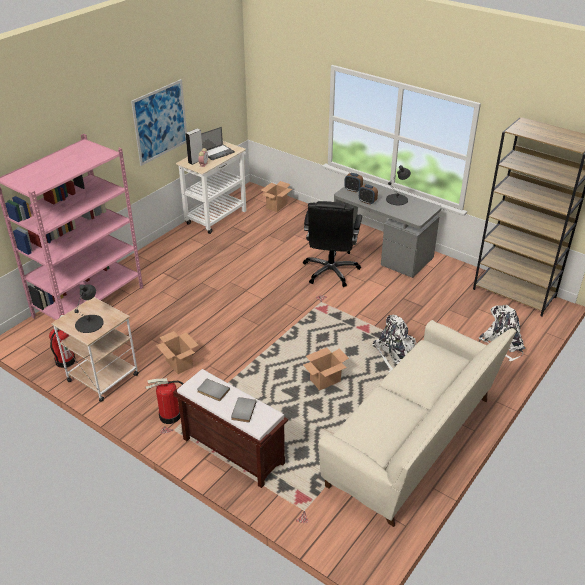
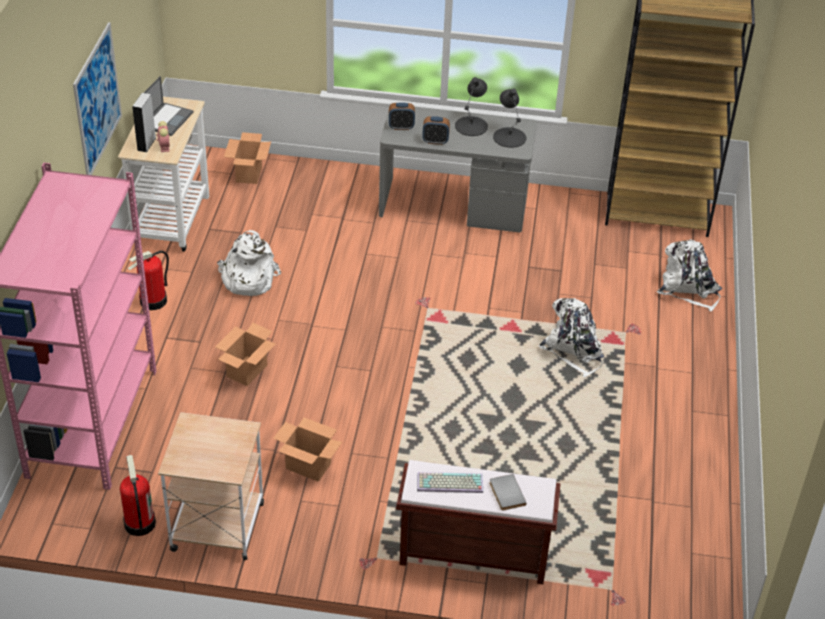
camera: 30 degrees left, 5 degrees up
black table lamp [74,284,104,333] -> black table lamp moved to [493,88,526,148]
fire extinguisher [146,378,183,424] -> fire extinguisher moved to [128,251,169,310]
grey book [197,379,230,401] -> keyboard [417,472,483,493]
black office chair [303,201,362,287] -> none
cardboard box [303,347,349,390] -> cardboard box moved to [215,323,276,386]
beige sofa [318,320,516,527] -> none
none -> white backpack [217,230,281,296]

